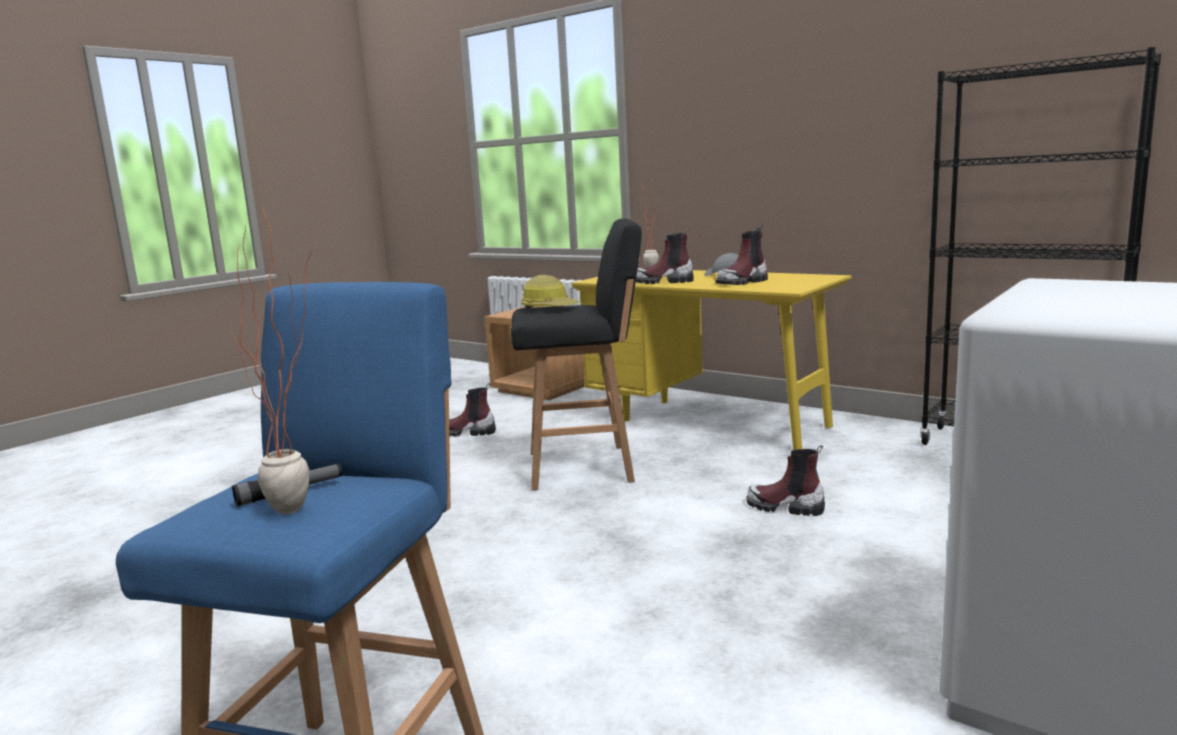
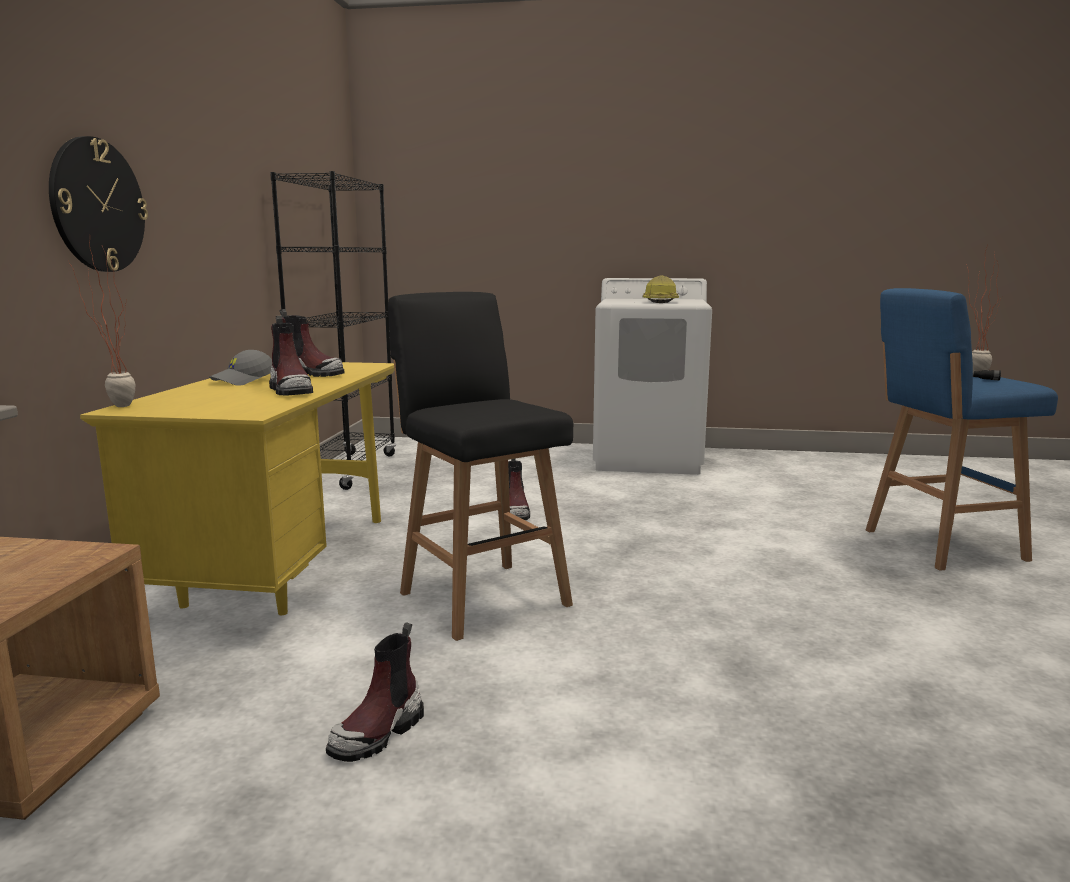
camera: 120 degrees left, 0 degrees up
boot [449,383,496,436] -> boot turned 60 degrees clockwise [326,622,424,762]
hard hat [521,275,579,308] -> hard hat moved to [643,276,679,303]
none -> wall clock [49,136,148,272]

